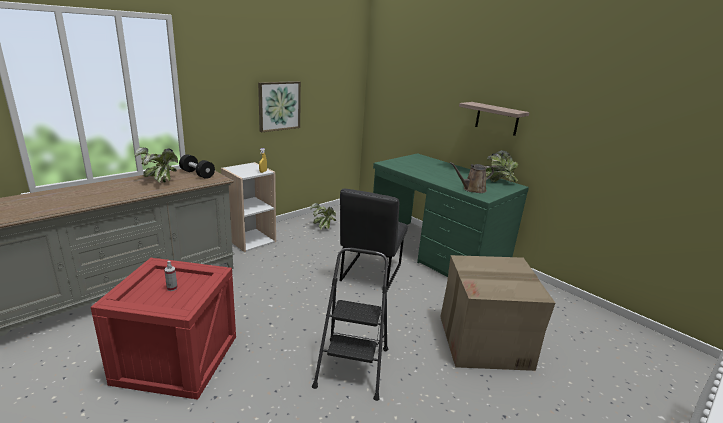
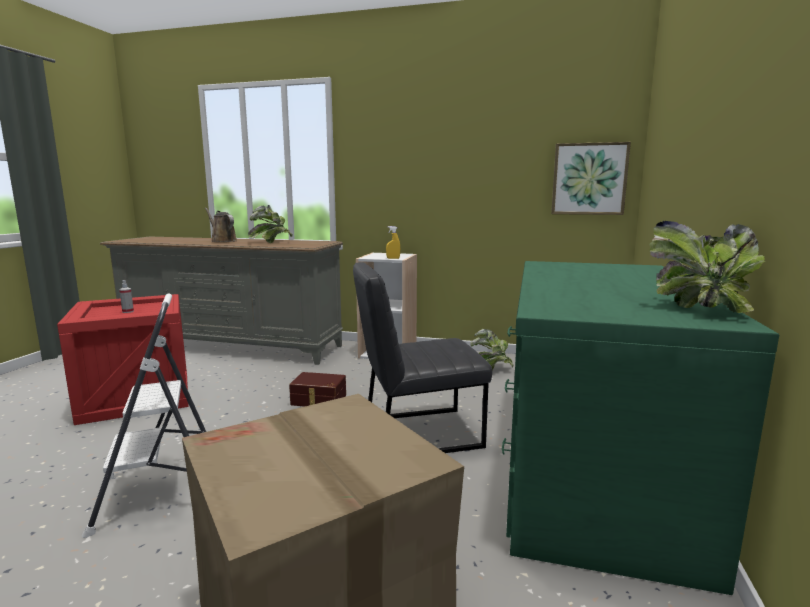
camera: 60 degrees right, 10 degrees down
black dumbbell [179,154,215,179] -> none
picture [258,81,301,132] -> picture moved to [551,142,631,215]
black step ladder [312,248,388,401] -> white step ladder [82,293,206,538]
brown watering can [450,162,494,193] -> brown watering can moved to [205,208,237,242]
shelf [459,102,530,136] -> none
none -> brown storage box [289,372,346,407]

